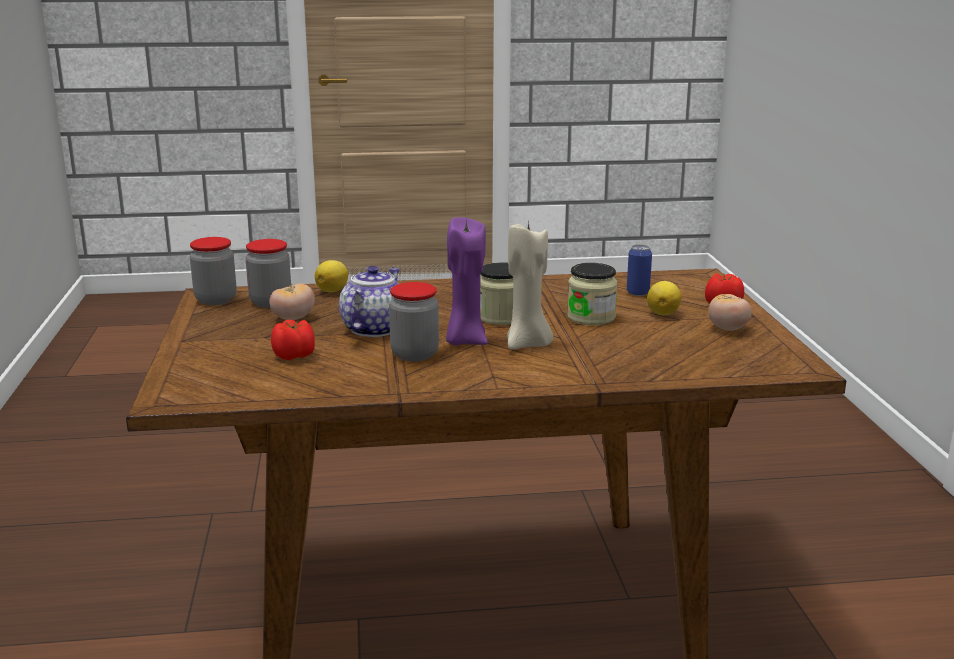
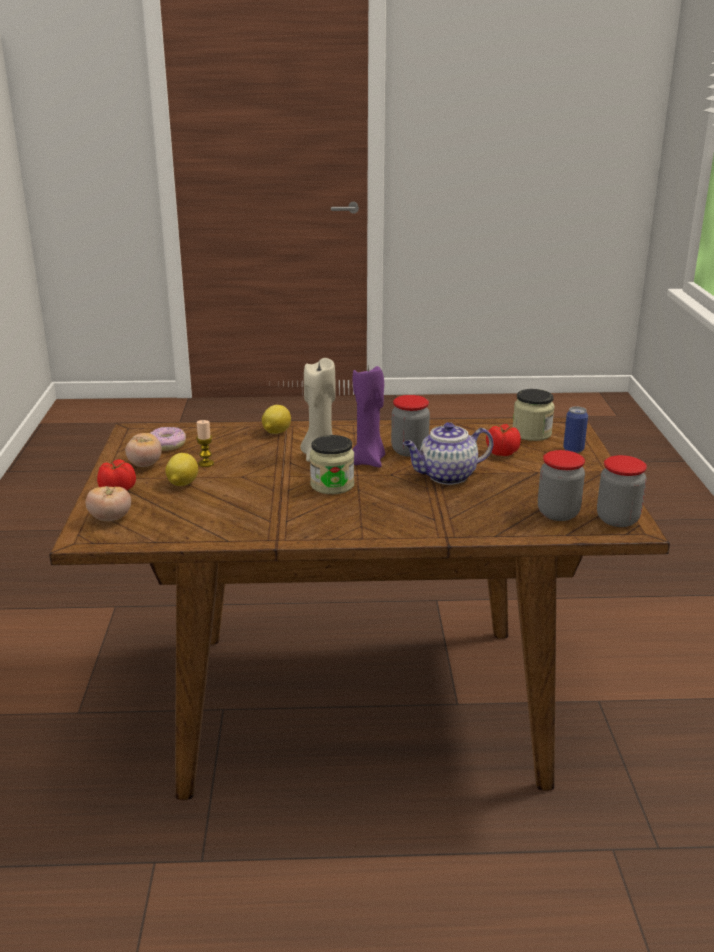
camera: 175 degrees left, 5 degrees up
tomato [269,284,315,320] -> tomato moved to [85,486,131,521]
lemon [315,260,348,292] -> lemon moved to [262,405,291,434]
teapot [339,266,399,337] -> teapot turned 45 degrees clockwise [403,422,493,485]
jar [567,263,618,325] -> jar moved to [513,389,555,441]
can [627,244,652,296] -> can moved to [563,406,588,453]
none -> donut [150,427,186,451]
none -> candle [196,420,214,467]

